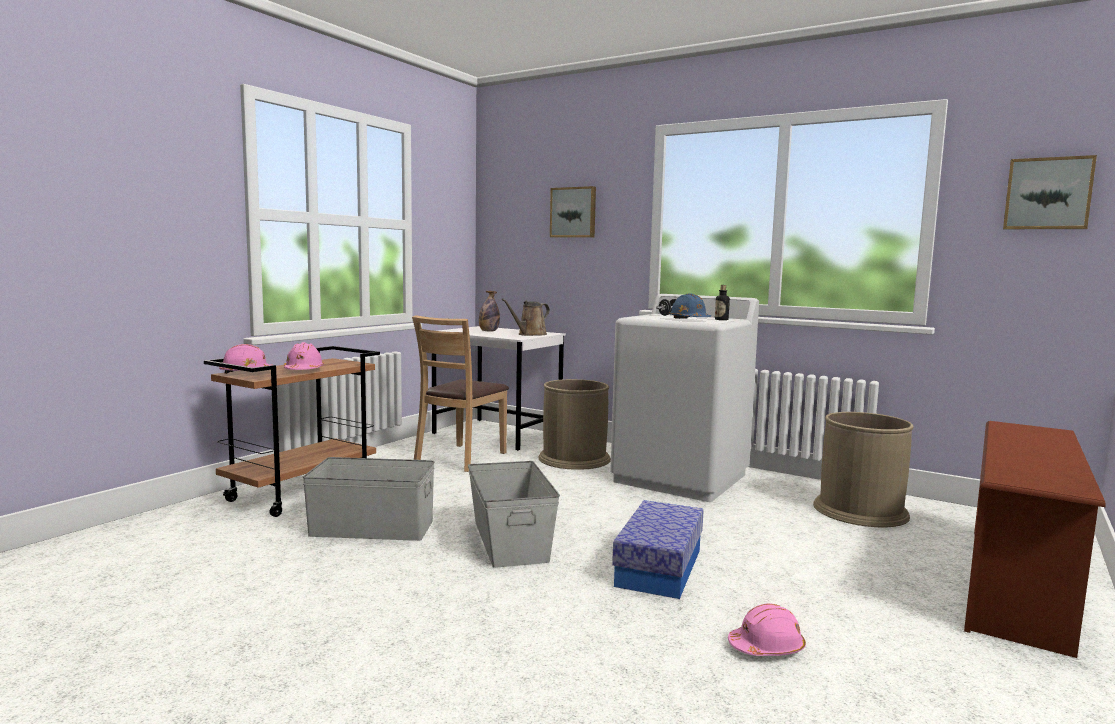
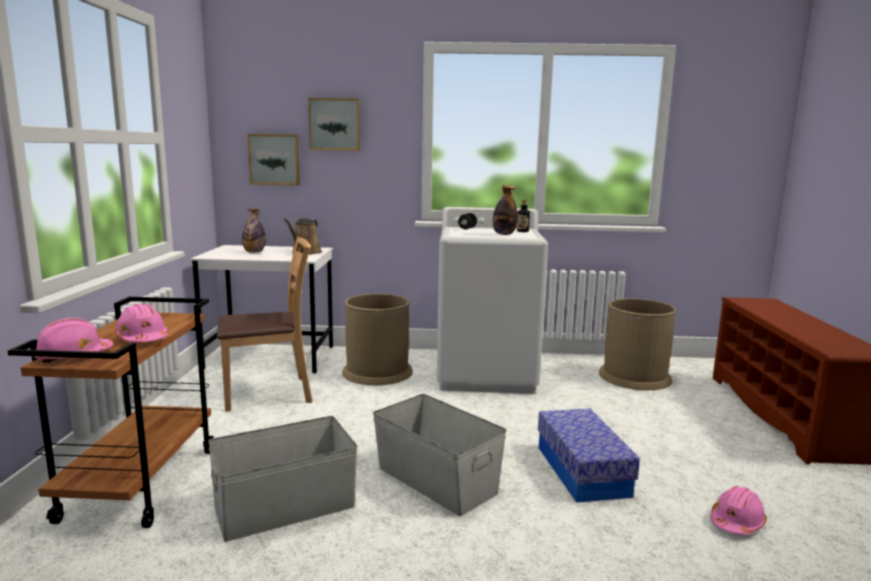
camera: 30 degrees left, 5 degrees up
brown chair [412,315,509,472] -> brown chair turned 105 degrees counterclockwise [217,237,313,411]
blue hard hat [669,293,711,319] -> bottle [493,185,518,235]
picture [1003,155,1097,229] -> picture moved to [247,134,300,185]

